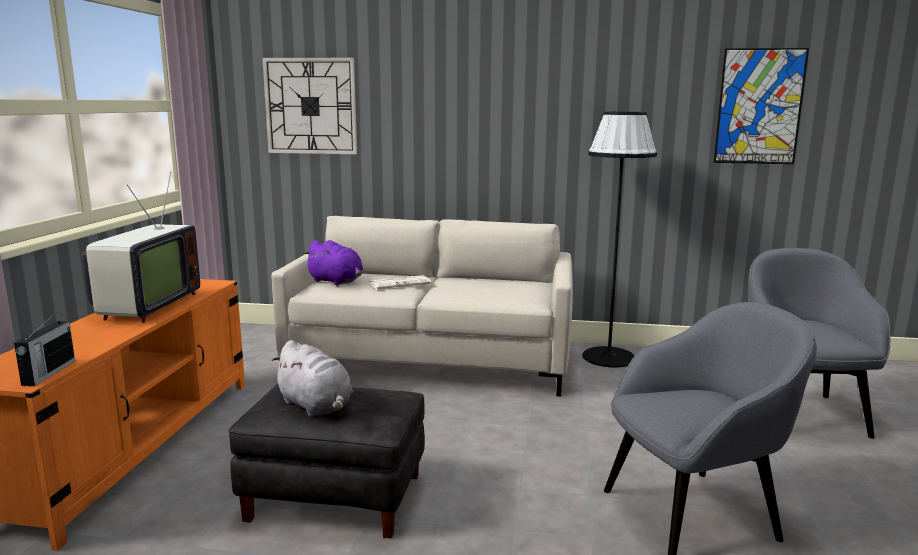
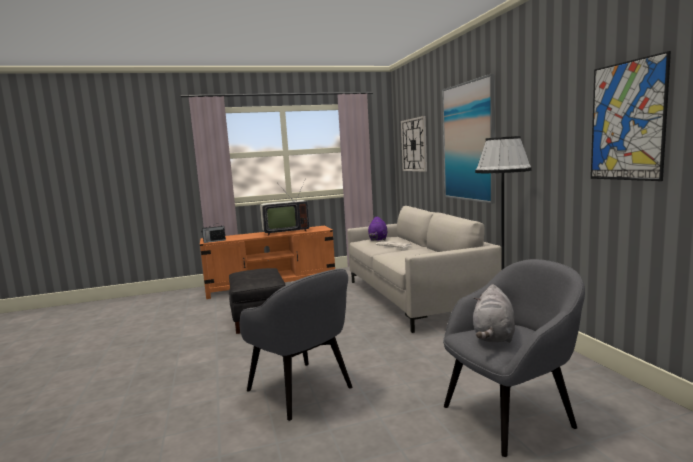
camera: 65 degrees right, 5 degrees down
grey plush toy [272,340,353,417] -> grey plush toy moved to [473,284,515,343]
none -> picture [442,74,495,204]

